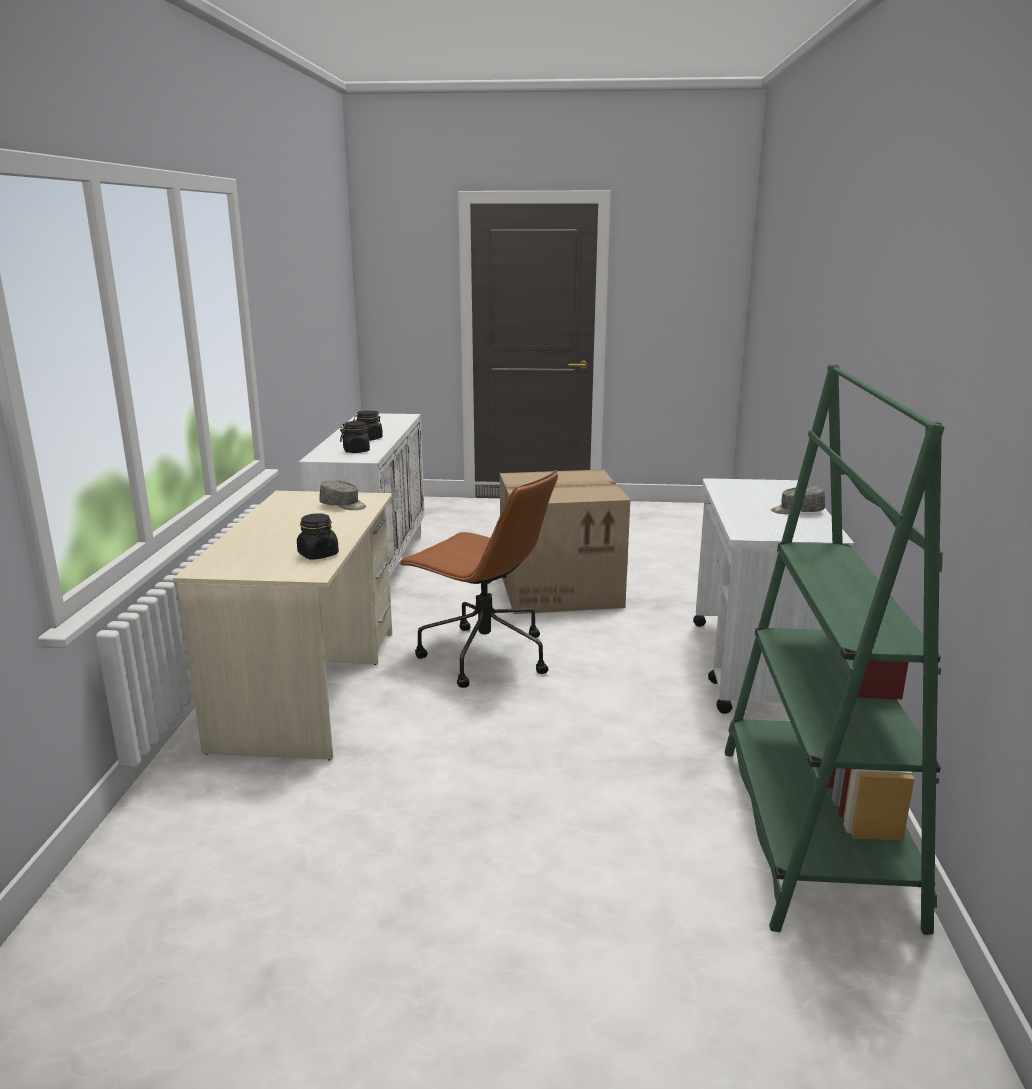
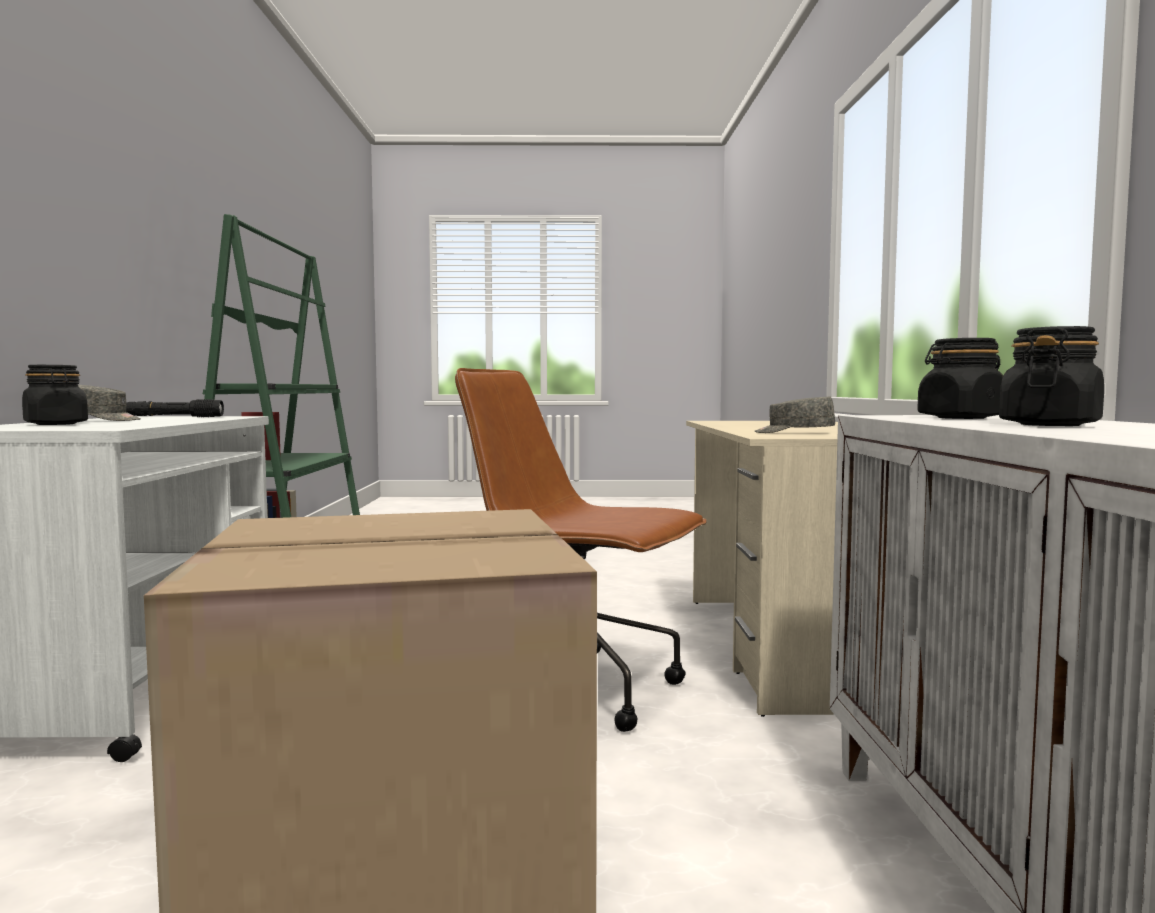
camera: 175 degrees right, 15 degrees down
black jar [297,513,339,560] -> black jar moved to [22,365,88,425]
none -> black flashlight [126,399,224,417]

